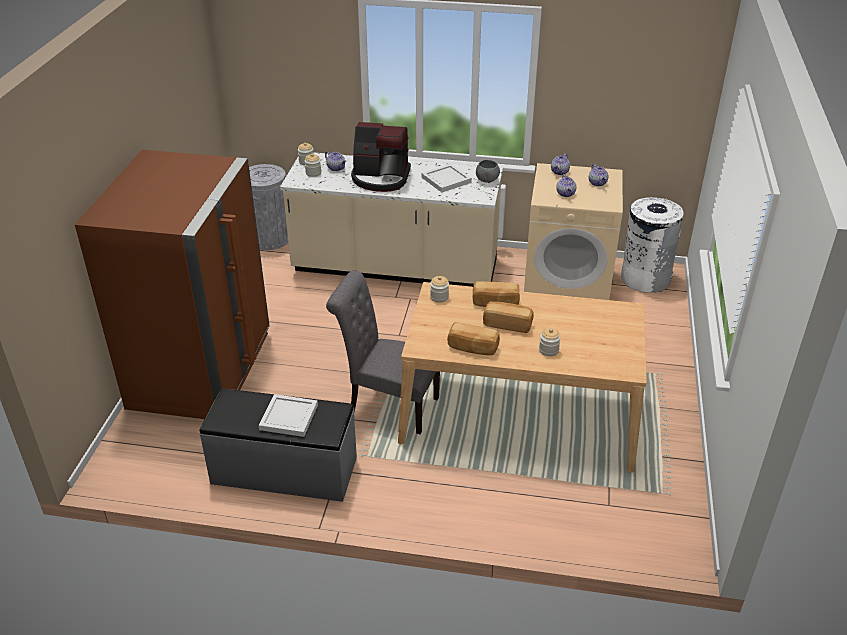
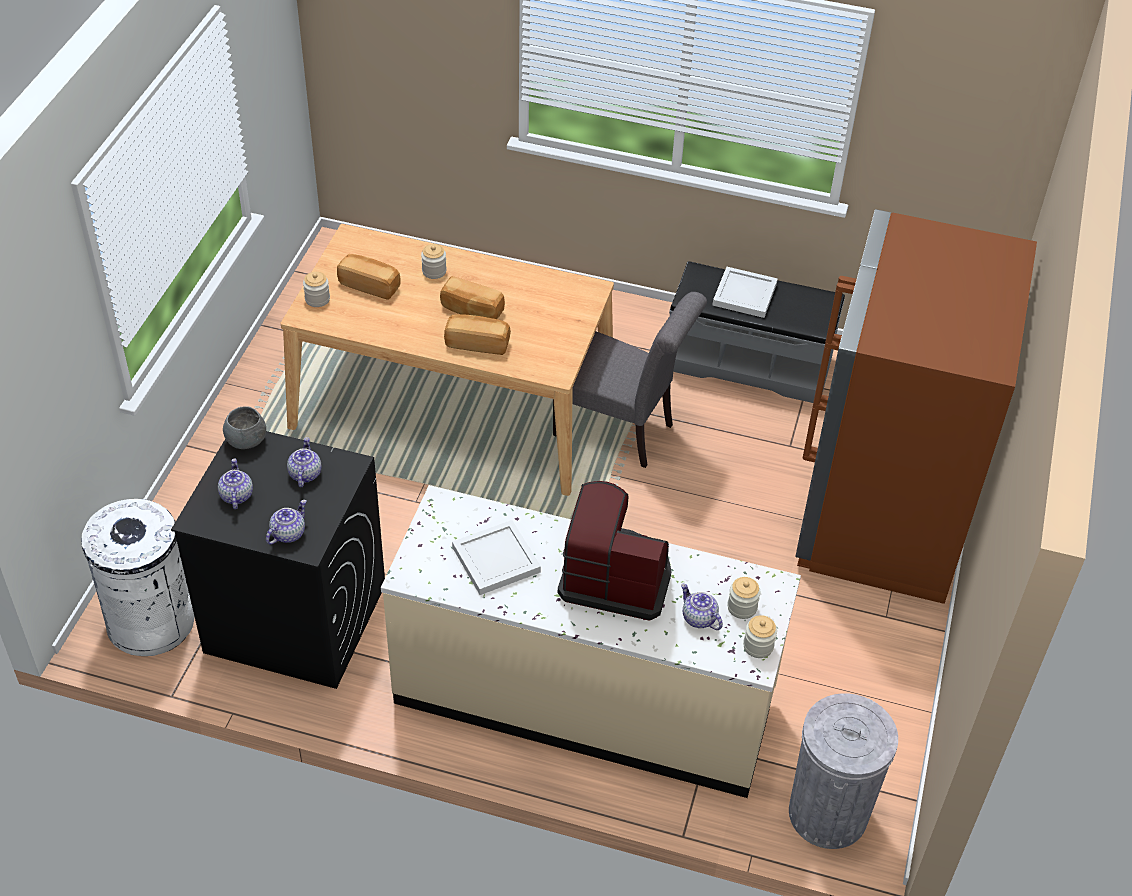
camera: 175 degrees left, 10 degrees up
jar [430,276,449,303] -> jar moved to [303,272,330,307]
bread [447,322,500,355] -> bread moved to [337,254,401,300]
grey bowl [476,160,500,183] -> grey bowl moved to [223,406,266,449]
beige washing machine [524,163,623,300] -> black washing machine [171,431,385,689]

